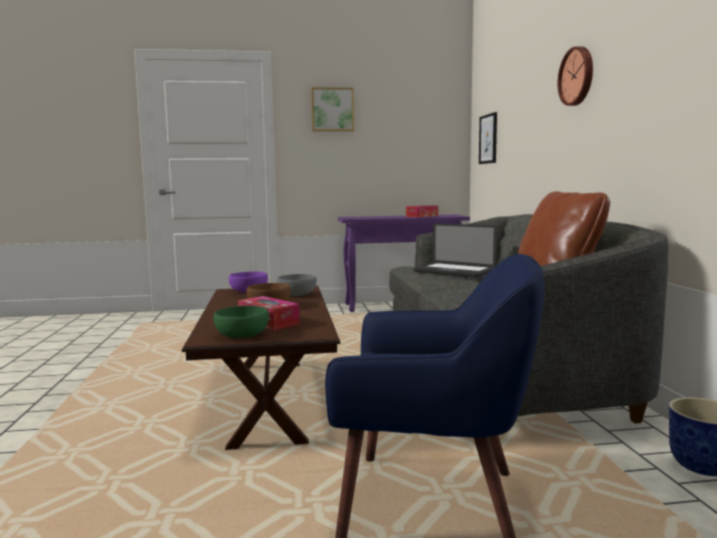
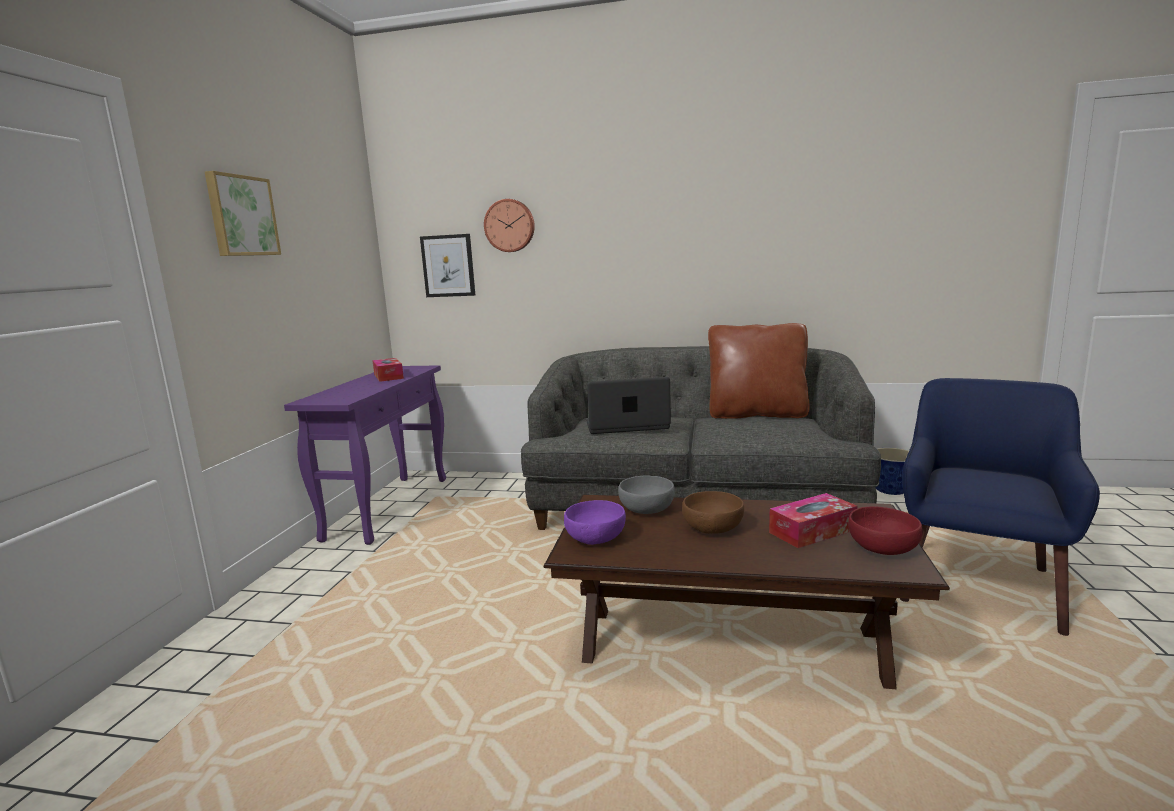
camera: 70 degrees left, 5 degrees up
green bowl [214,306,269,338] -> red bowl [848,506,923,555]
laptop [414,223,496,278] -> laptop turned 150 degrees counterclockwise [586,377,671,434]
wall clock [558,46,593,106] -> wall clock moved to [484,199,535,252]

